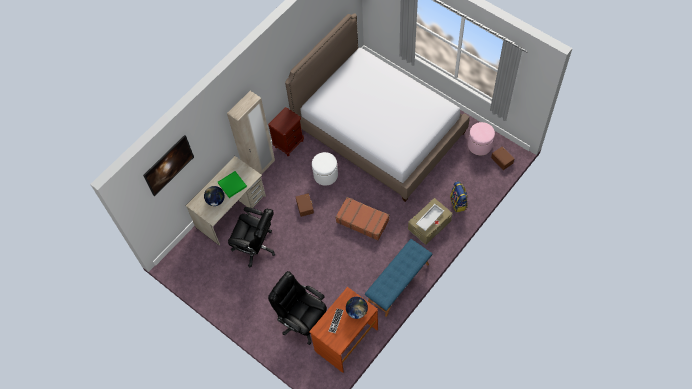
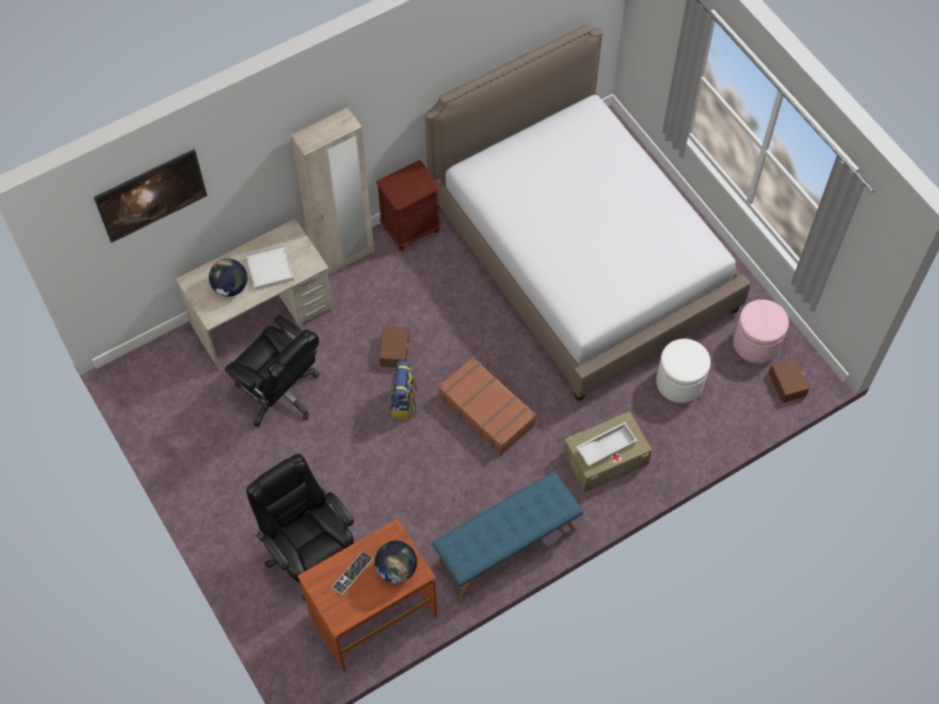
camera: 15 degrees right, 0 degrees up
green tray [218,171,247,198] -> white tray [246,245,294,290]
white ottoman [312,152,338,186] -> white ottoman moved to [656,339,711,403]
backpack [450,181,468,213] -> backpack moved to [389,360,418,419]

